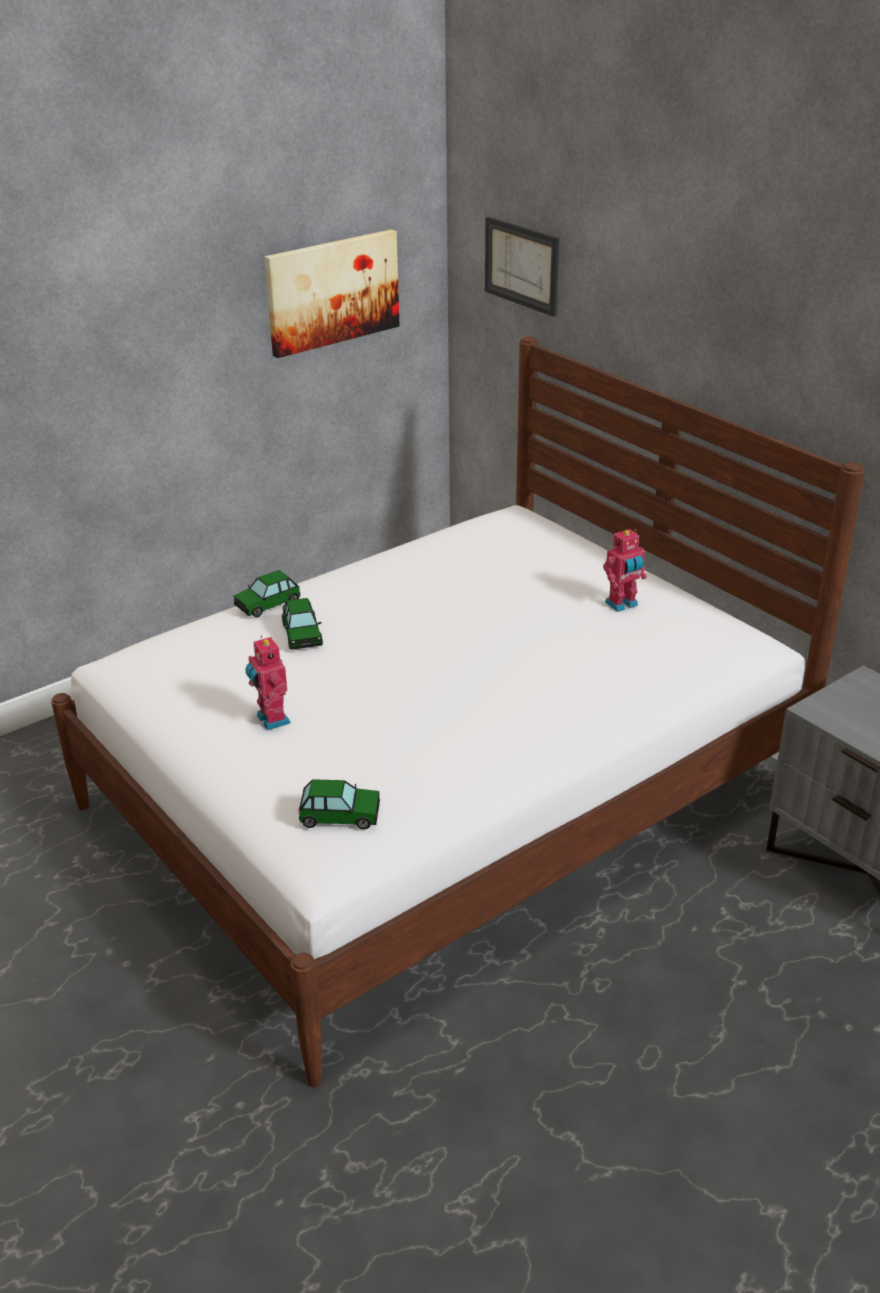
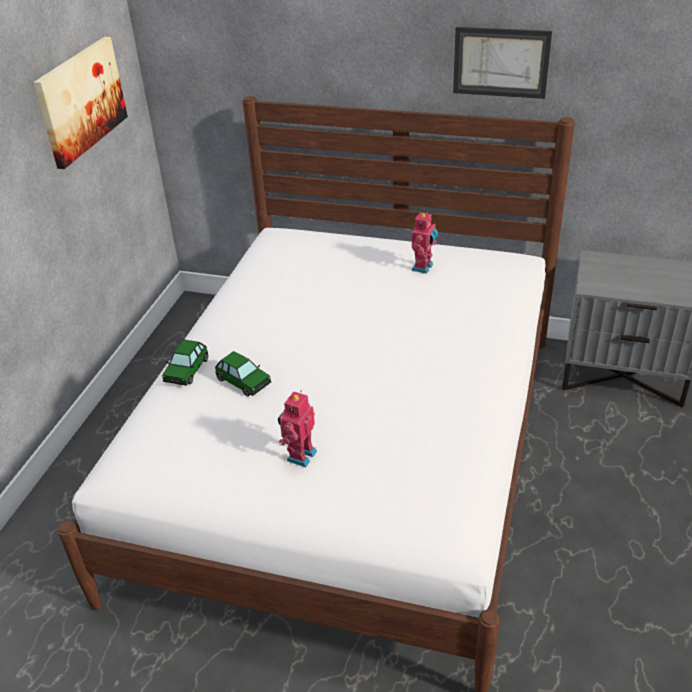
camera: 35 degrees left, 5 degrees up
toy robot [245,635,291,730] -> toy robot turned 90 degrees clockwise [278,390,317,467]
toy car [298,779,380,829] -> none
picture [485,217,559,317] -> picture moved to [453,27,552,99]

